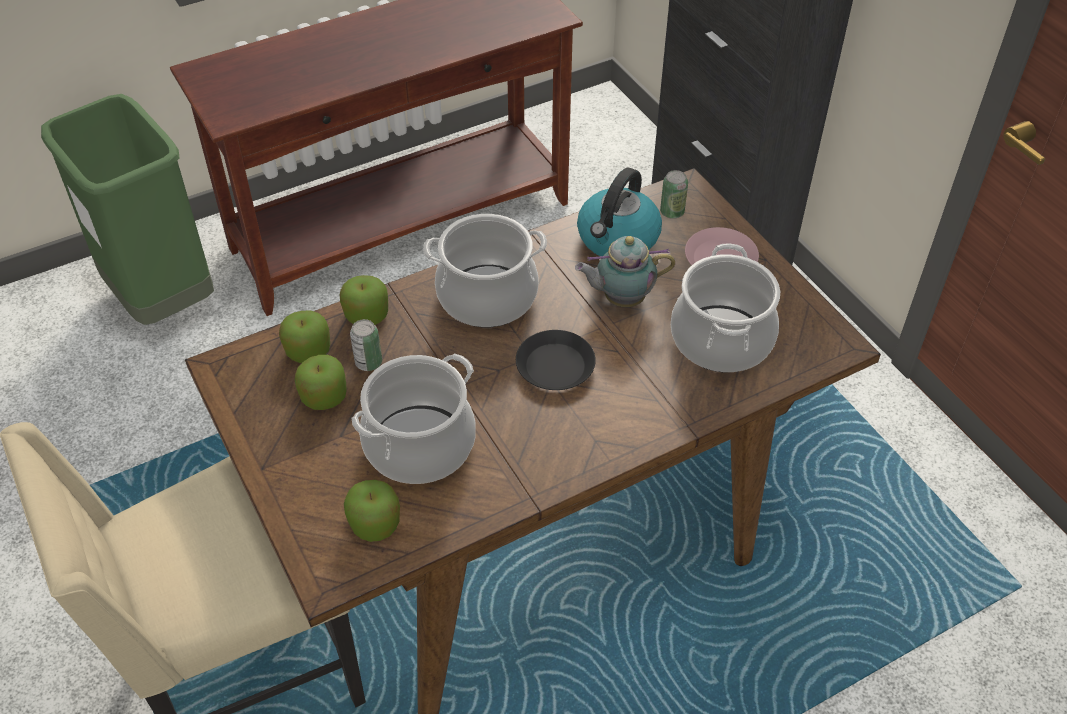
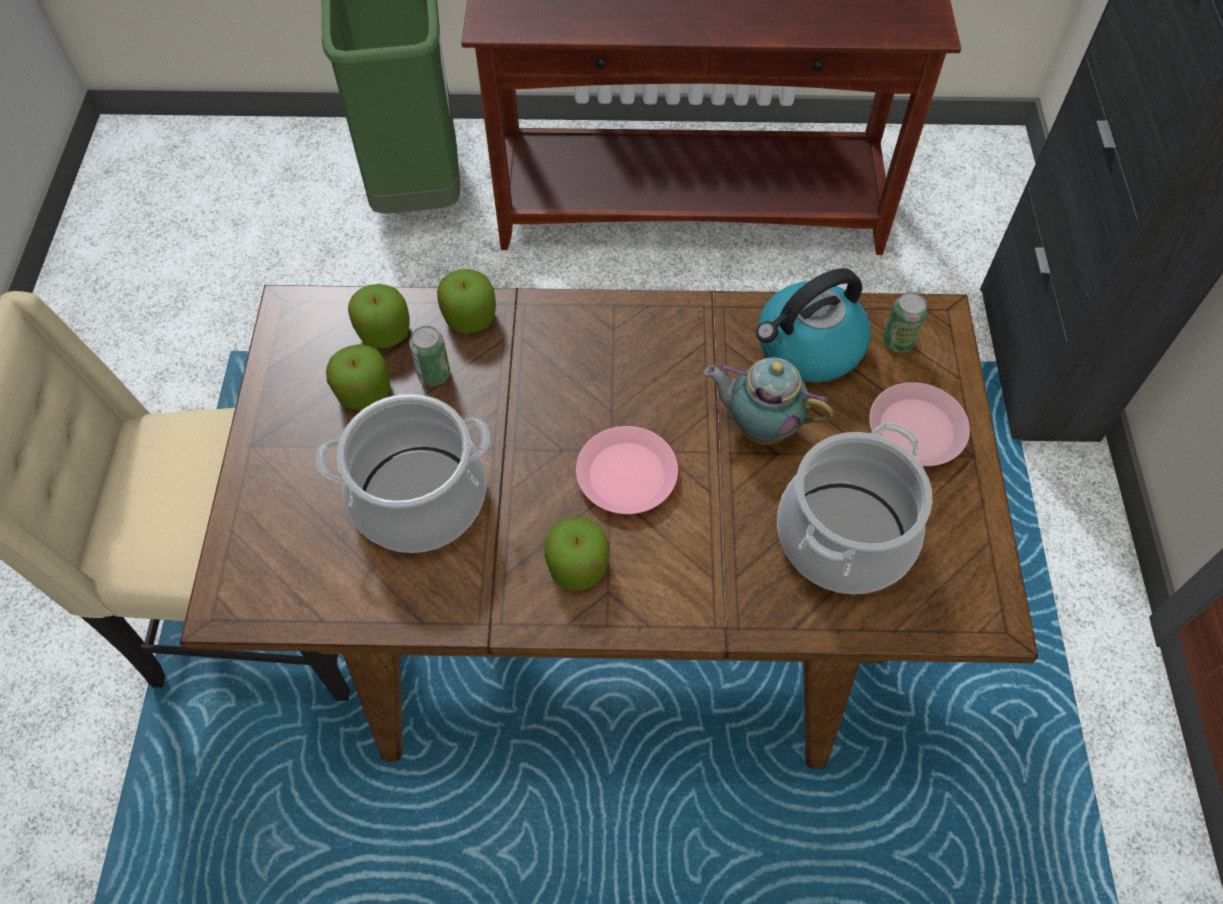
camera: 30 degrees right, 10 degrees up
apple [344,480,400,542] -> apple moved to [544,517,610,591]
cooking pot [423,214,547,327] -> none
black plate [516,330,596,390] -> pink plate [576,426,678,514]

